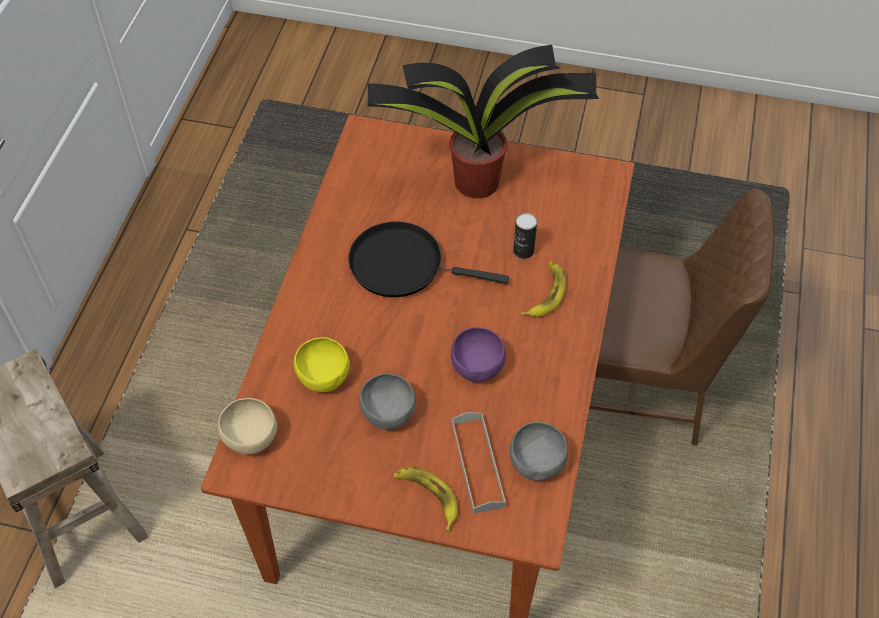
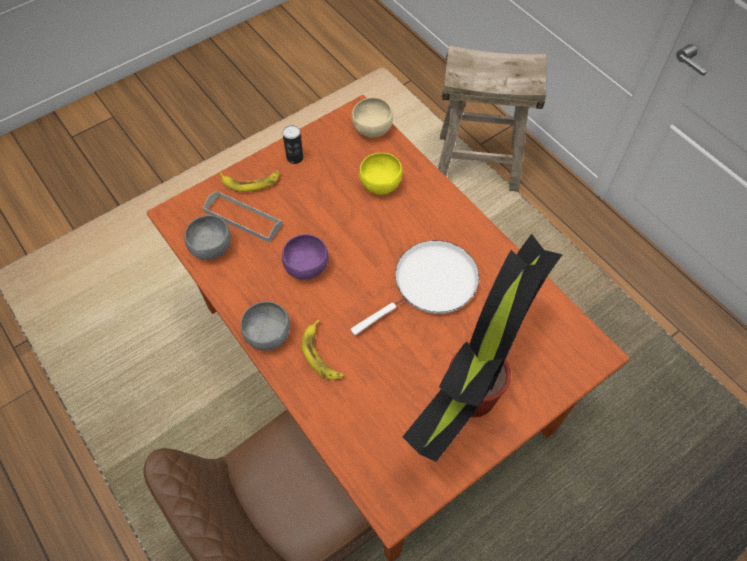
camera: 130 degrees right, 5 degrees up
black frying pan [348,221,509,297] -> white frying pan [351,240,479,335]
grey bowl [359,373,416,430] -> grey bowl moved to [241,301,290,351]
can [513,213,537,259] -> can moved to [283,125,303,164]

